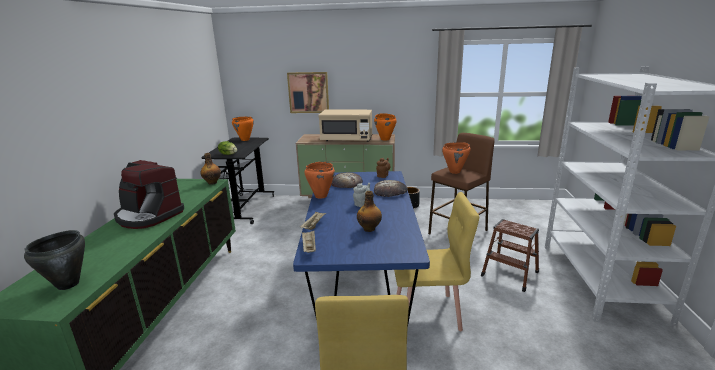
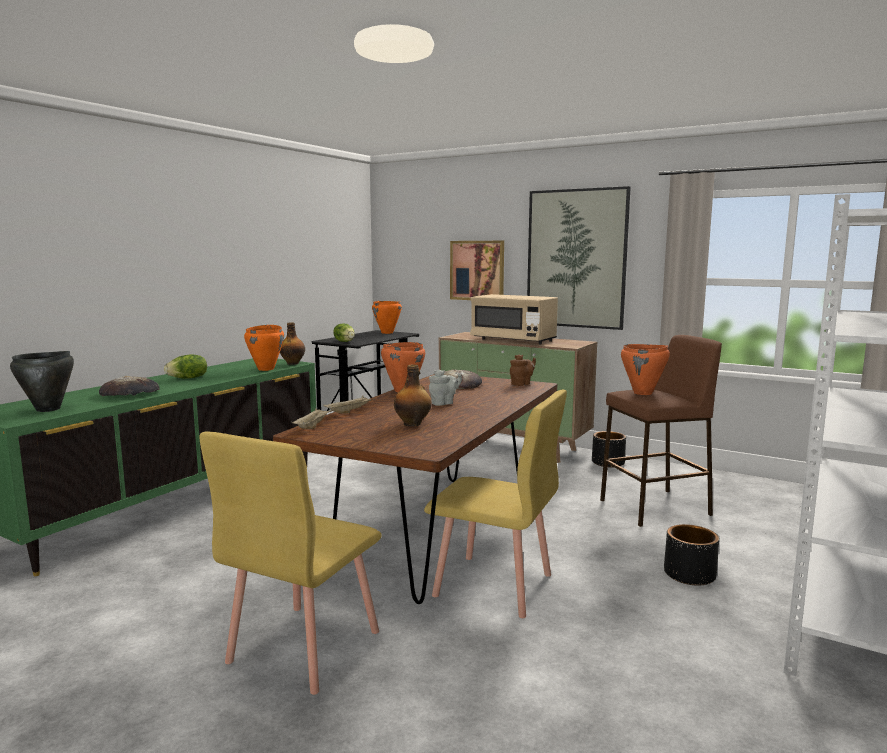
camera: 25 degrees right, 10 degrees down
coffee machine [114,160,184,229] -> lettuce [164,354,207,378]
blue dining table [293,171,430,323] -> brown dining table [273,374,557,604]
orange cooking pot [374,113,397,140] -> orange cooking pot moved to [244,325,284,371]
bread [374,180,408,197] -> bread moved to [99,376,160,396]
brown step ladder [481,219,539,292] -> black planter [664,524,719,586]
none -> picture [527,186,631,330]

